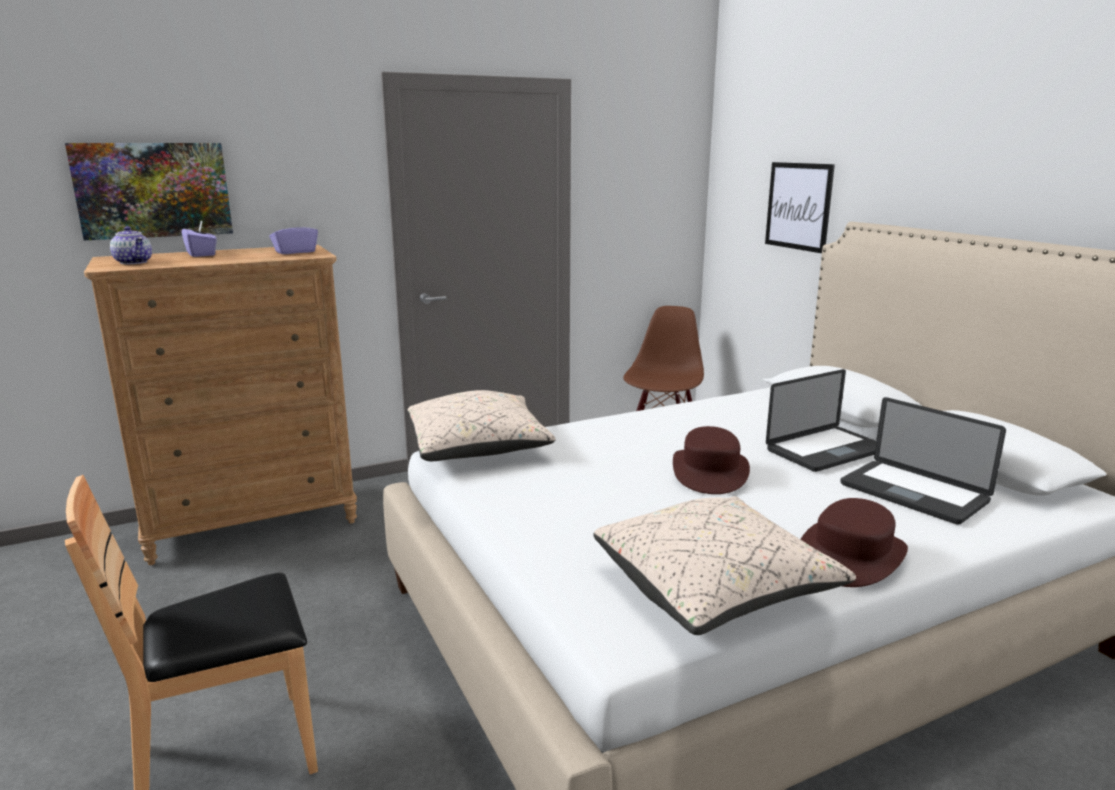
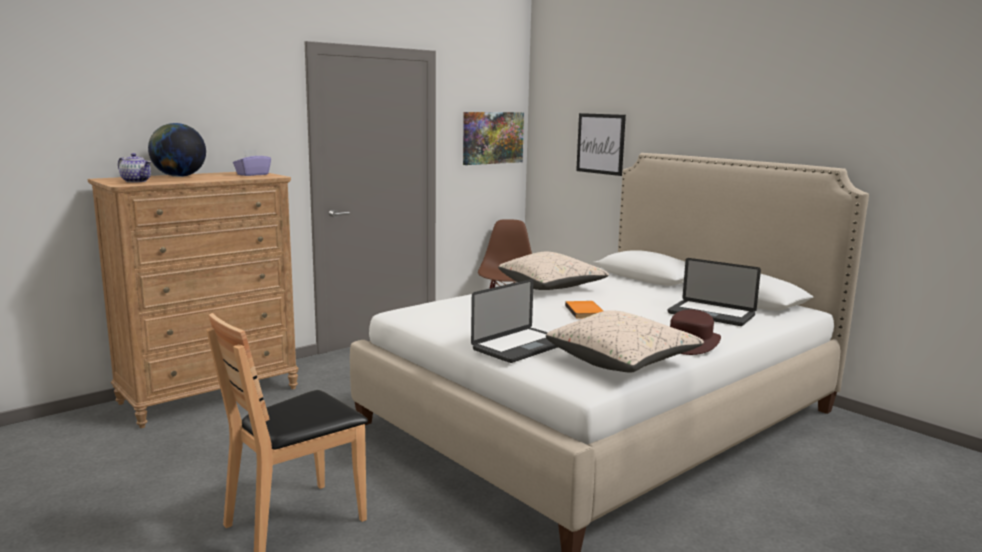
camera: 15 degrees left, 5 degrees down
picture [65,143,233,240] -> picture moved to [463,112,524,165]
purple tissue box [182,221,217,257] -> globe [148,123,206,177]
beige pillow [407,390,556,461] -> beige pillow moved to [498,252,609,290]
brown hat [673,426,750,494] -> orange book [565,301,603,318]
laptop [766,369,876,472] -> laptop moved to [471,279,558,363]

